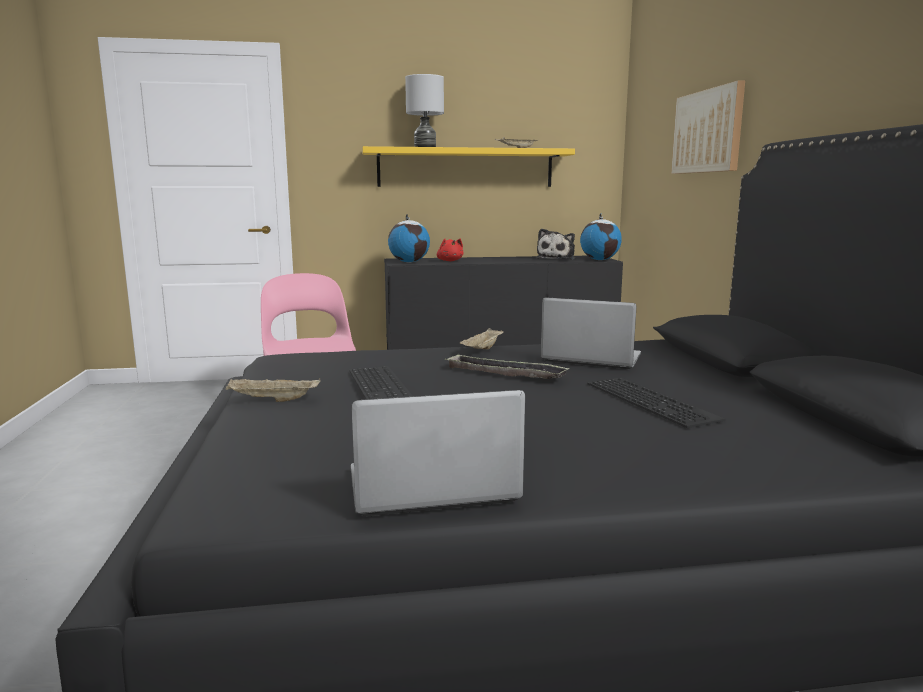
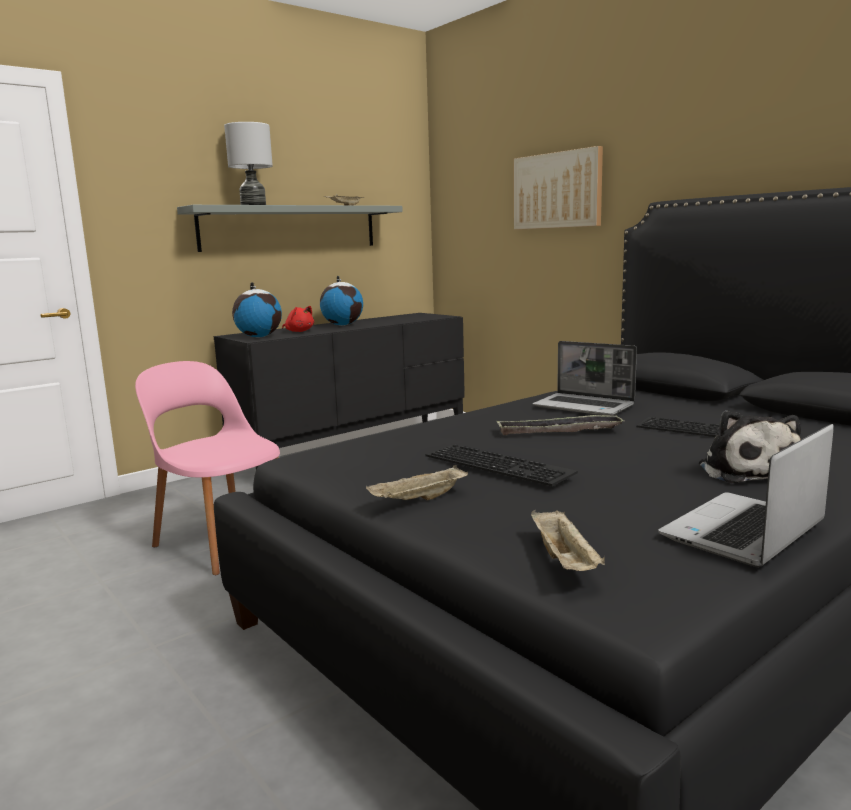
camera: 30 degrees left, 0 degrees up
yellow shelf [362,146,575,187] -> grey shelf [177,205,403,252]
beige tray [460,328,504,350] -> beige tray moved to [531,510,605,571]
plush toy [536,229,575,260] -> plush toy moved to [699,410,801,483]
laptop [541,297,641,369] -> laptop turned 135 degrees counterclockwise [533,341,637,416]
globe [580,213,622,260] -> globe moved to [320,276,363,326]

